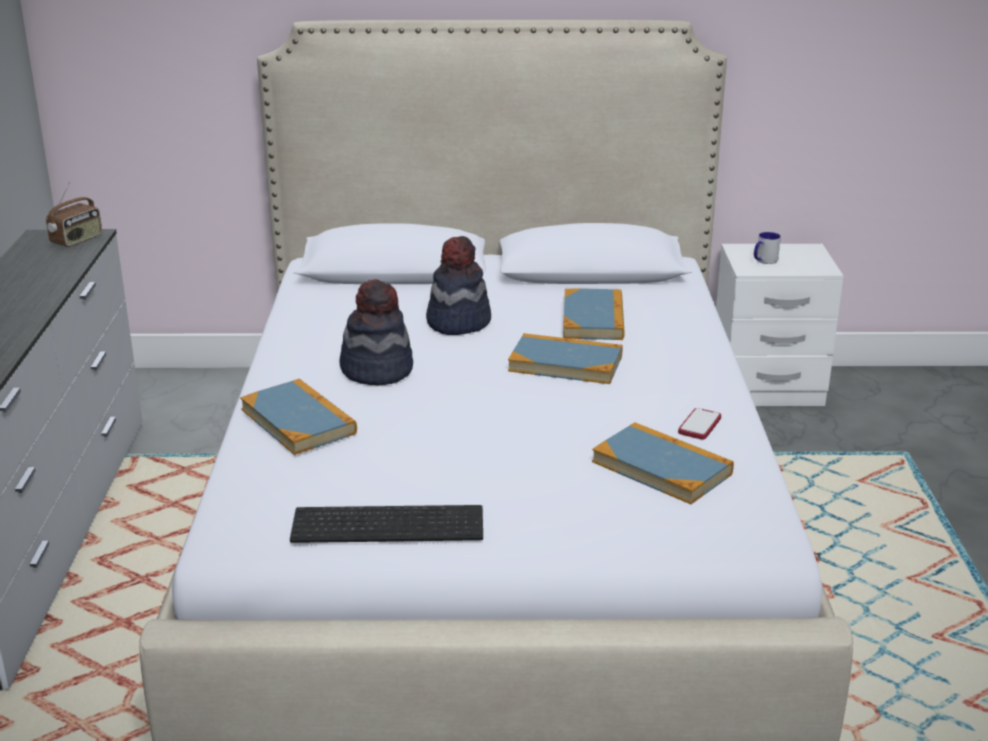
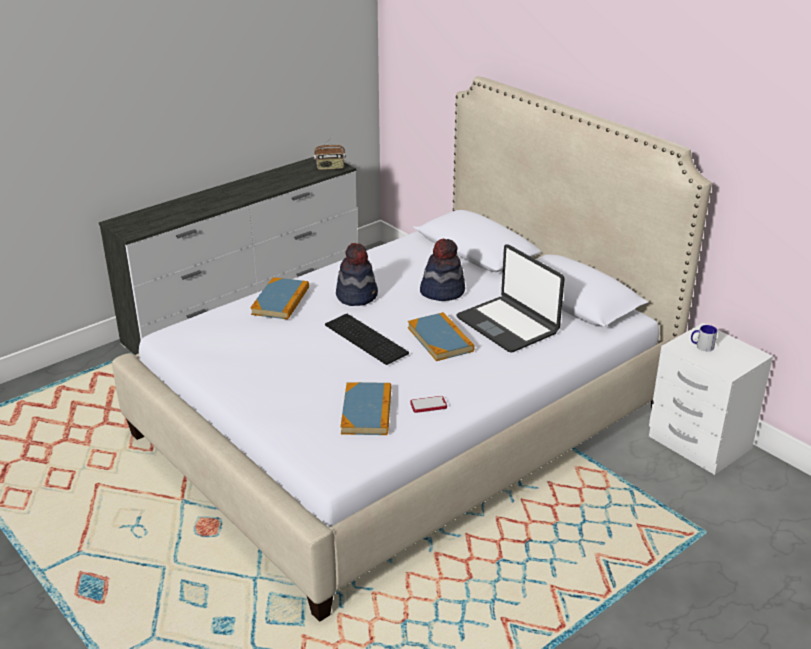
camera: 50 degrees right, 5 degrees up
keyboard [290,505,483,543] -> keyboard moved to [325,314,409,365]
book [563,288,625,340] -> laptop [456,244,565,352]

